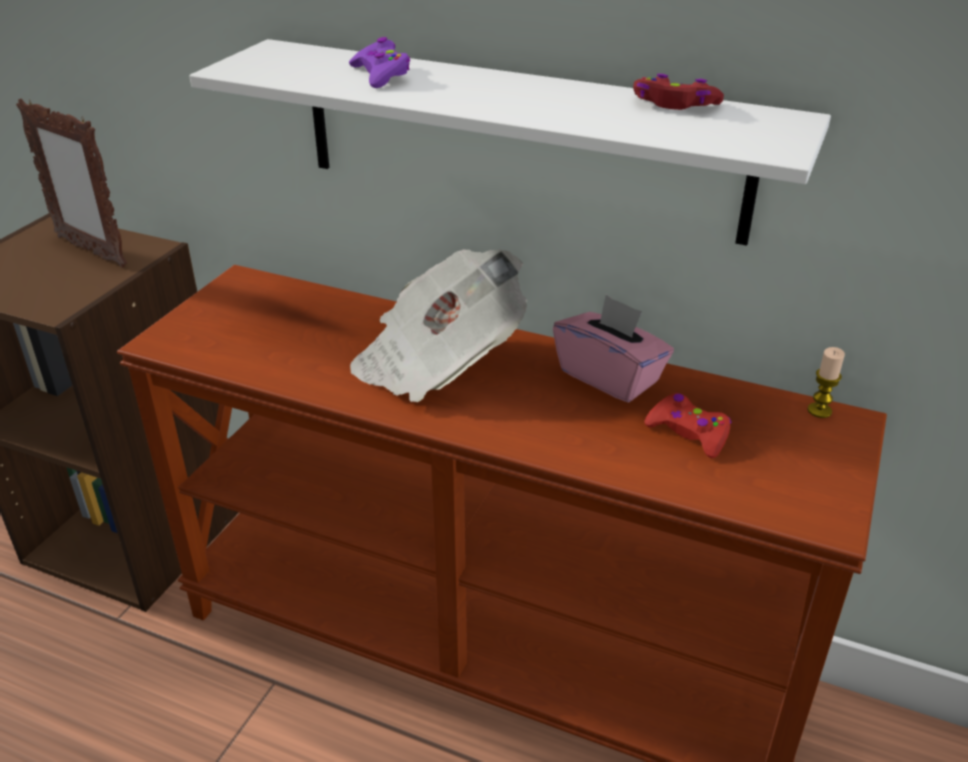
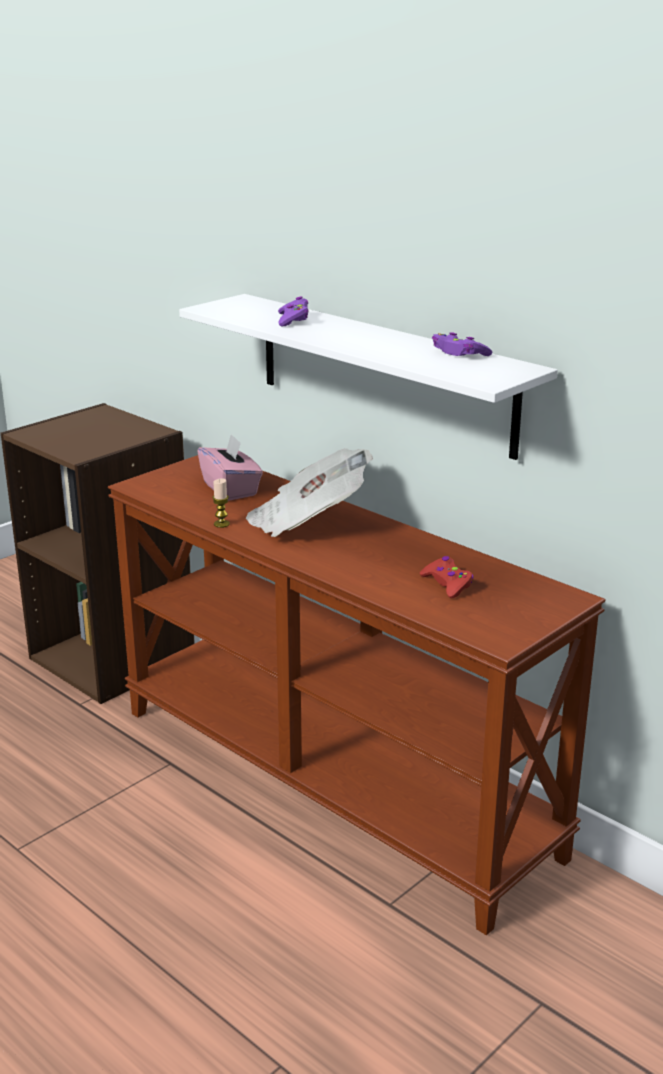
camera: 20 degrees right, 10 degrees down
picture frame [16,99,127,268] -> none
pink tissue box [553,295,674,402] -> pink tissue box moved to [197,434,263,501]
red game controller [633,74,724,110] -> purple game controller [432,332,492,356]
candle [807,347,845,418] -> candle moved to [212,478,230,528]

